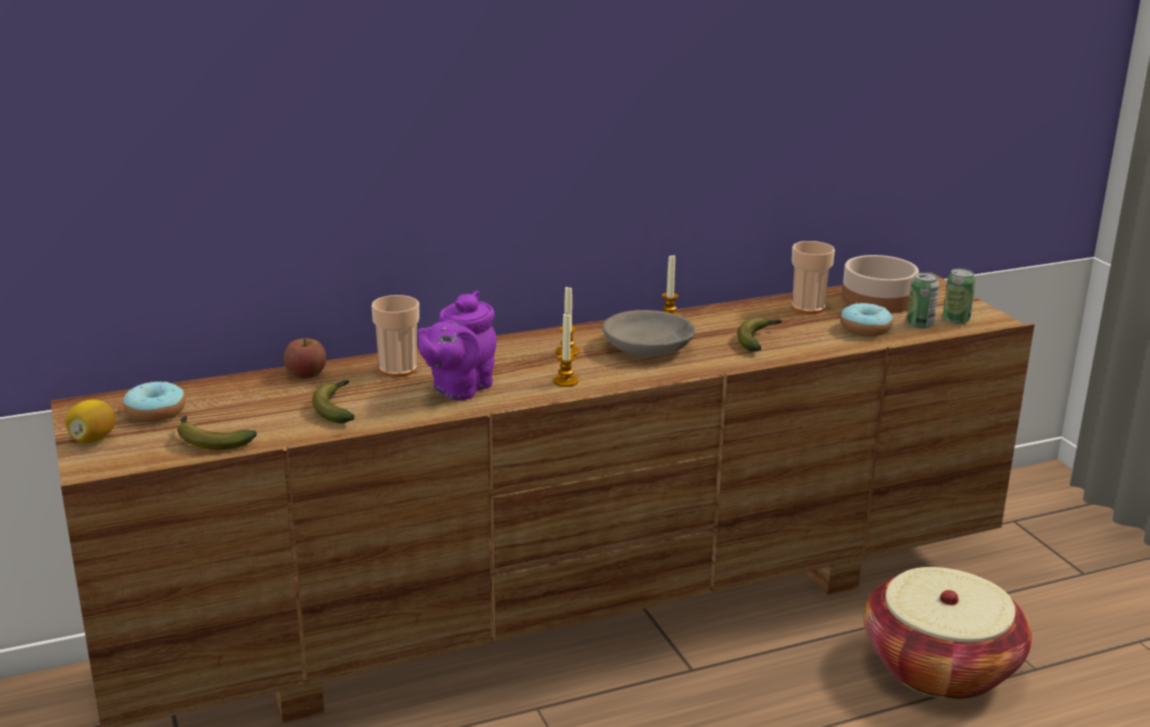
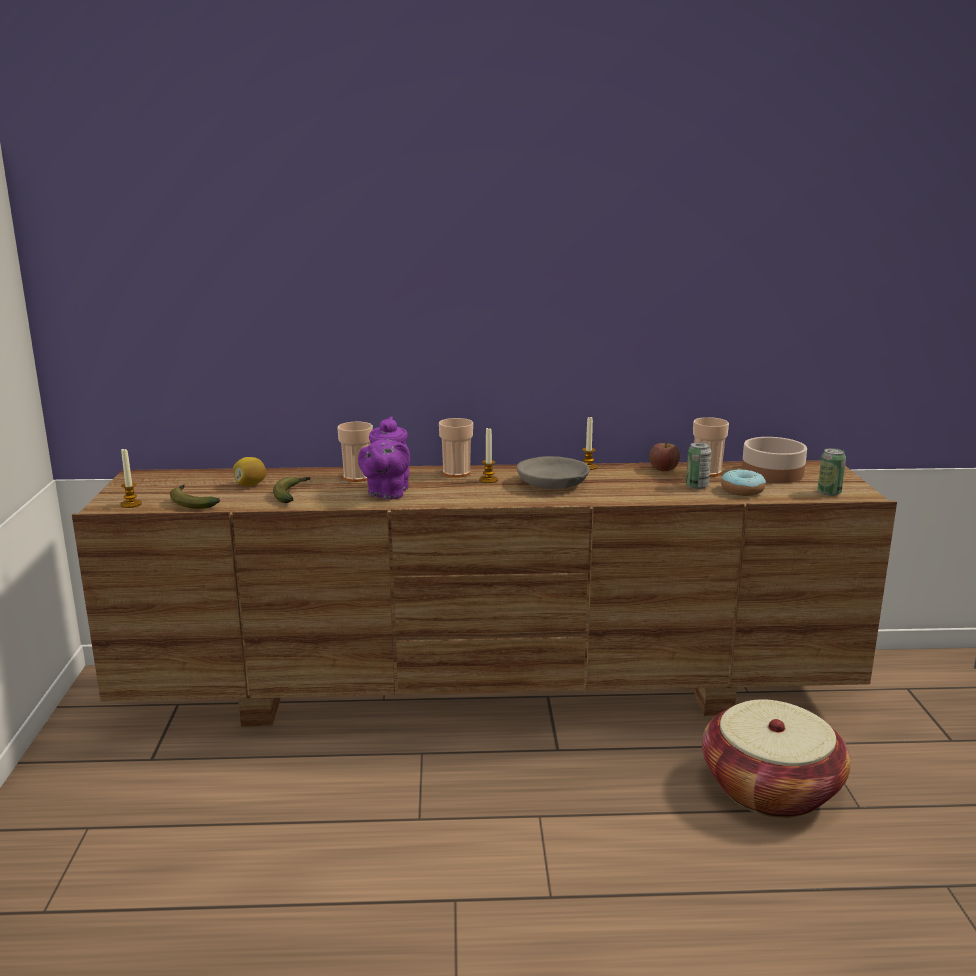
camera: 20 degrees right, 5 degrees down
lemon [65,400,116,443] -> lemon moved to [233,457,266,486]
donut [123,381,185,422] -> none
apple [284,338,326,379] -> apple moved to [649,443,680,471]
purple teapot [417,291,496,400] -> purple teapot turned 45 degrees counterclockwise [358,417,410,500]
candle [553,314,578,387] -> candle moved to [121,449,142,508]
banana [737,317,782,351] -> none
can [907,273,939,329] -> can moved to [686,442,712,489]
none -> cup [439,418,473,478]

